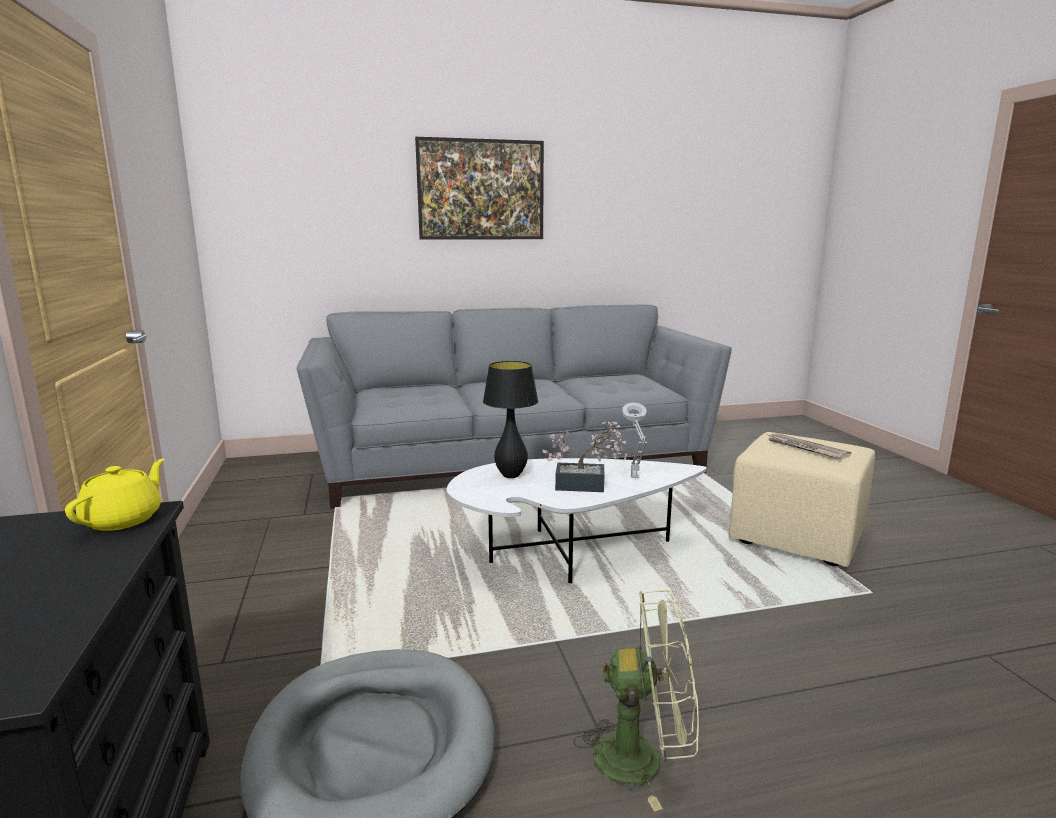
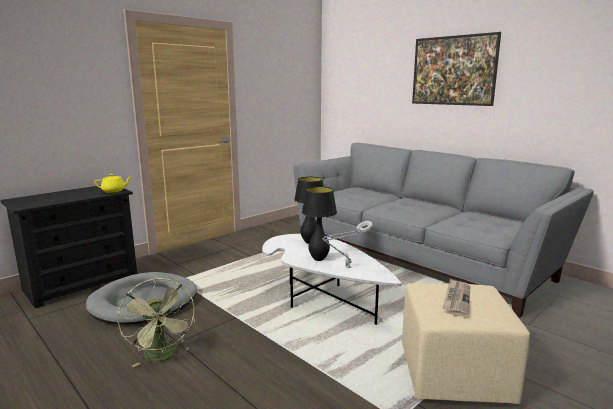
camera: 60 degrees right, 0 degrees up
potted plant [542,422,628,492] -> black table lamp [302,187,337,261]

